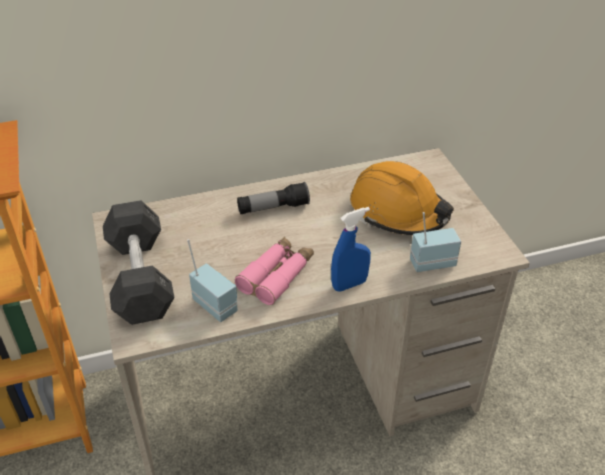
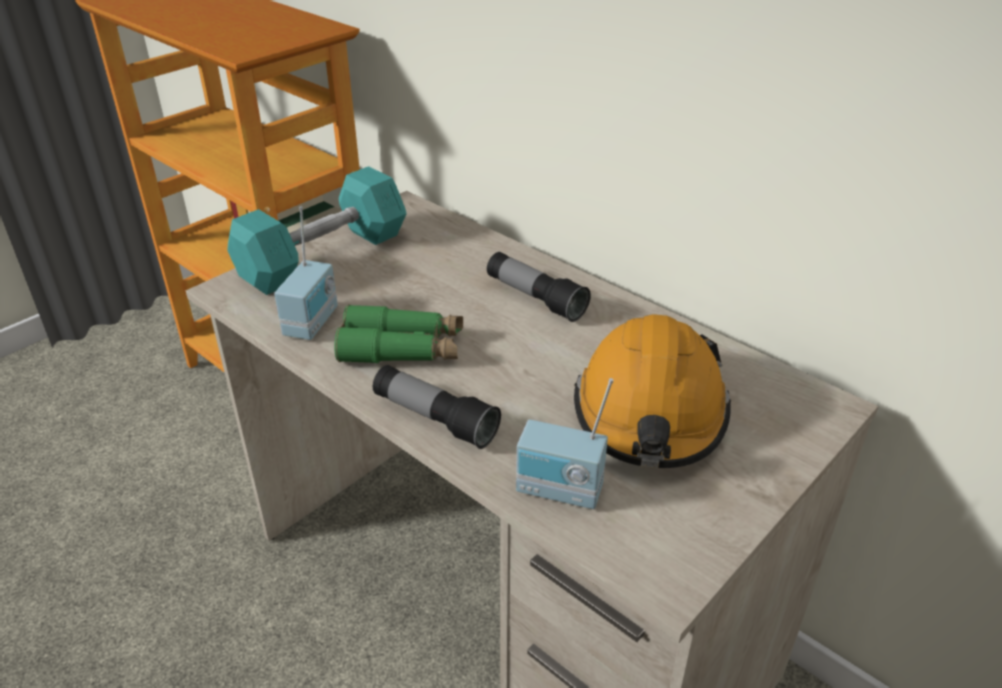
camera: 60 degrees right, 5 degrees down
grey dumbbell [103,200,175,325] -> turquoise dumbbell [227,166,407,295]
pink binoculars [235,237,314,305] -> green binoculars [334,304,463,363]
blue spray bottle [331,207,371,291] -> flashlight [373,365,501,449]
radio [410,212,461,272] -> radio turned 150 degrees clockwise [516,378,614,509]

